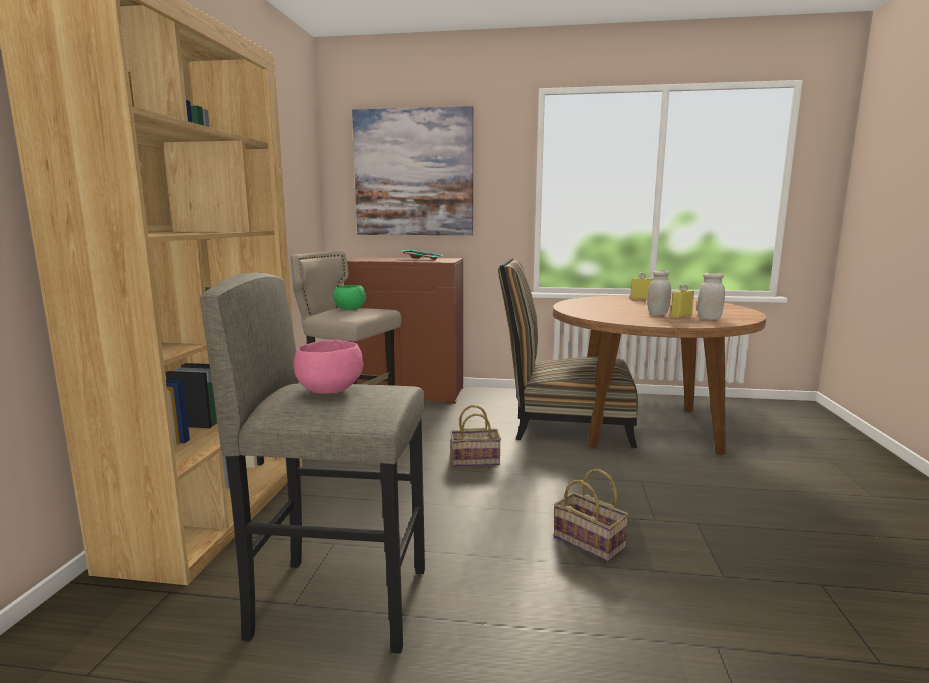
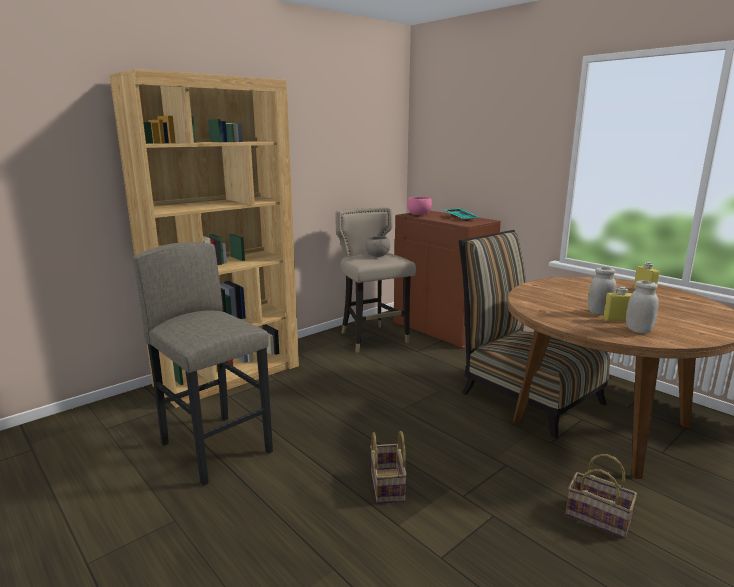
camera: 40 degrees right, 5 degrees up
pink bowl [294,340,363,394] -> pink bowl moved to [407,197,432,215]
green bowl [333,285,366,310] -> grey bowl [365,236,390,257]
picture [352,106,474,235] -> none
basket [450,405,501,467] -> basket moved to [566,454,637,538]

